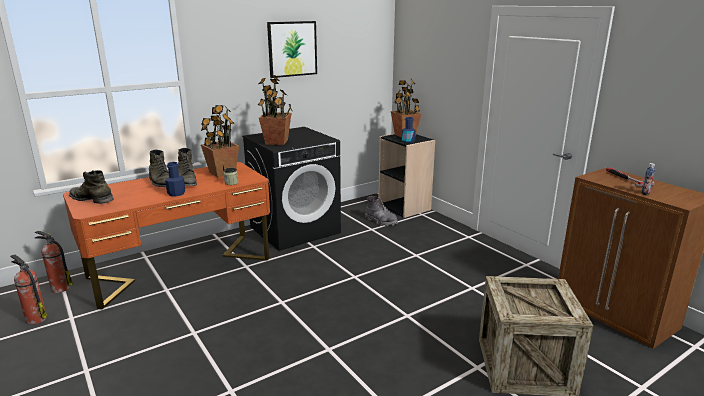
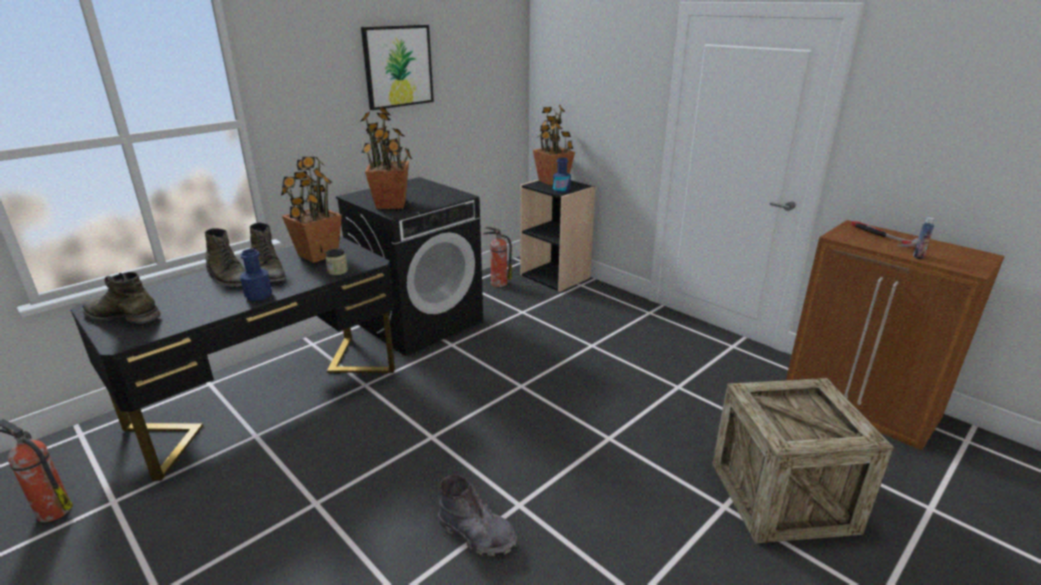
camera: 10 degrees left, 5 degrees up
fire extinguisher [35,231,73,293] -> fire extinguisher moved to [483,227,512,287]
orange desk [63,162,270,309] -> black desk [71,236,395,481]
grey boot [365,196,398,226] -> grey boot moved to [438,474,517,556]

